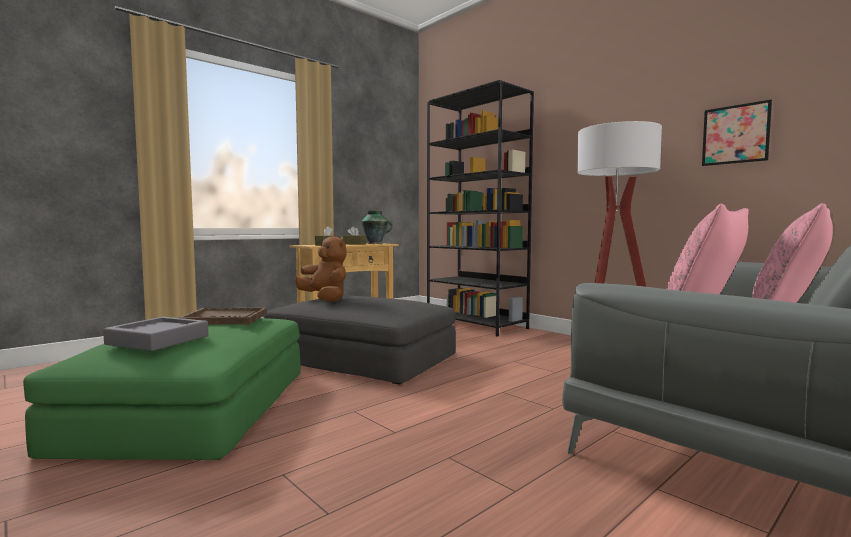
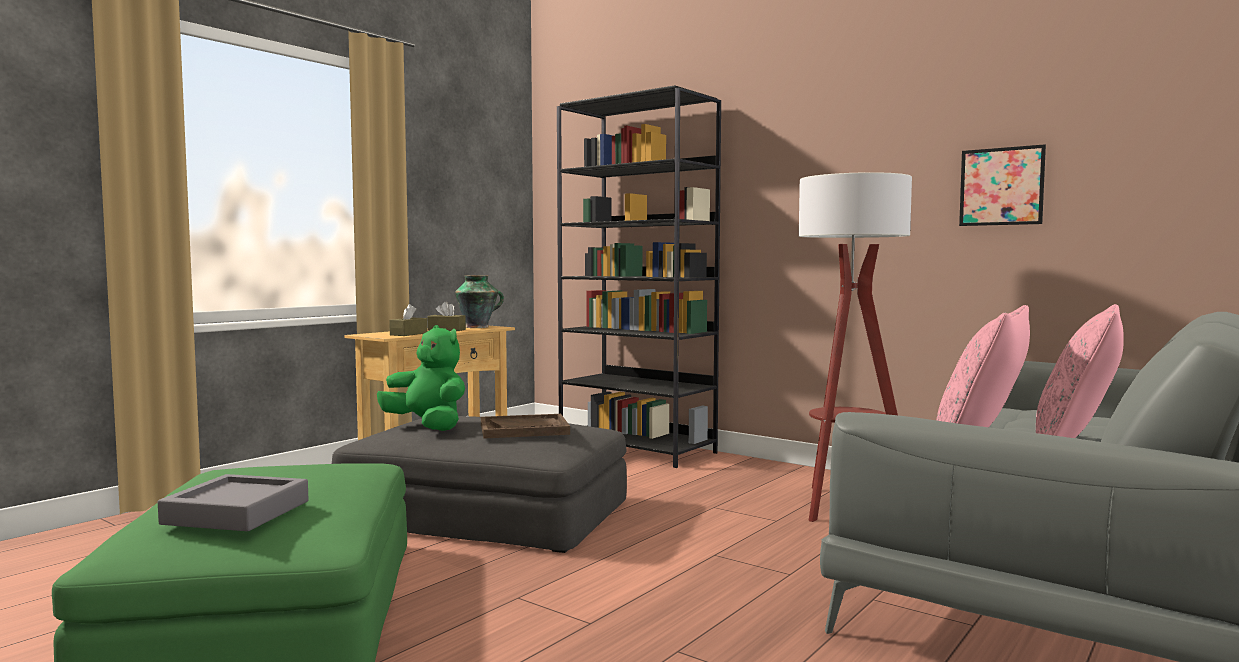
camera: 10 degrees left, 0 degrees up
brown tray [178,308,267,325] -> brown tray moved to [481,414,570,439]
brown plush toy [295,235,347,302] -> green plush toy [377,325,465,431]

